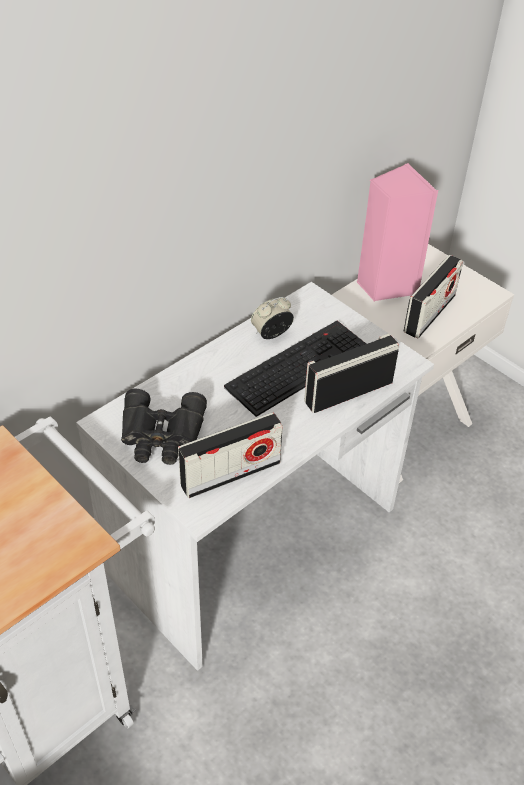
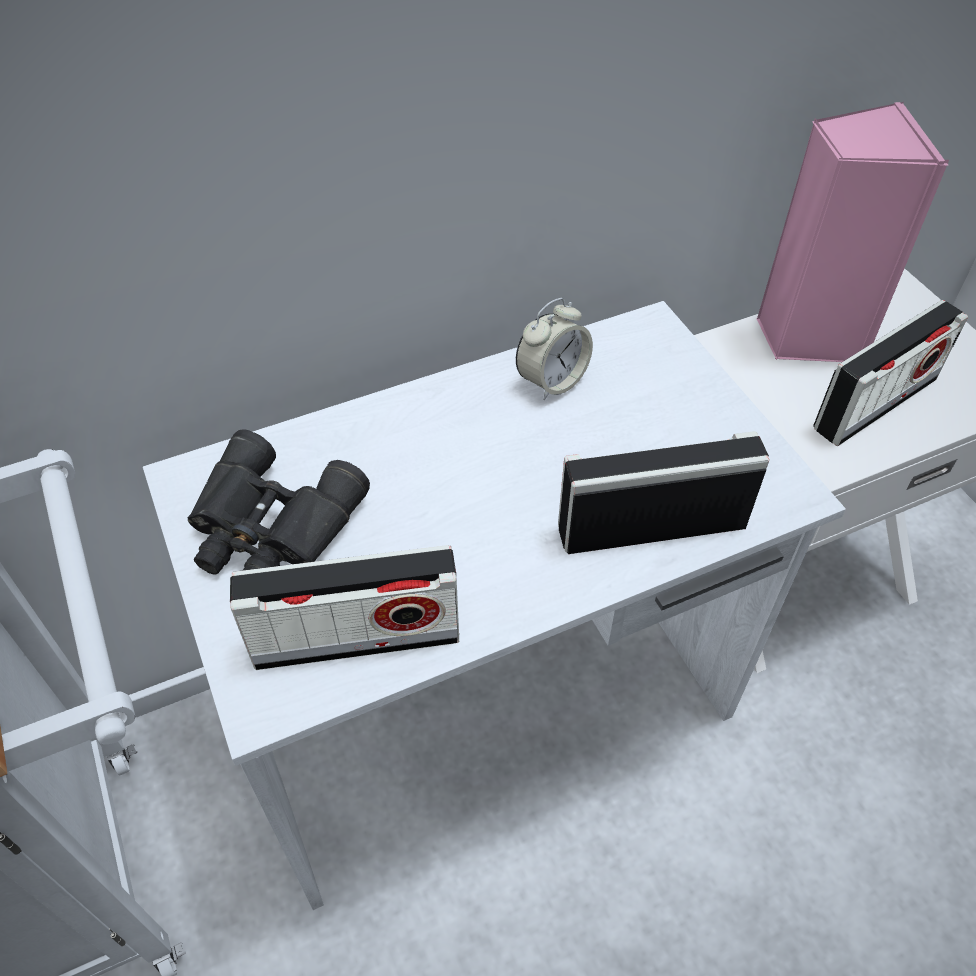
camera: 20 degrees right, 5 degrees up
keyboard [224,321,366,417] -> none
alarm clock [251,297,294,339] -> alarm clock turned 150 degrees clockwise [516,298,593,400]

